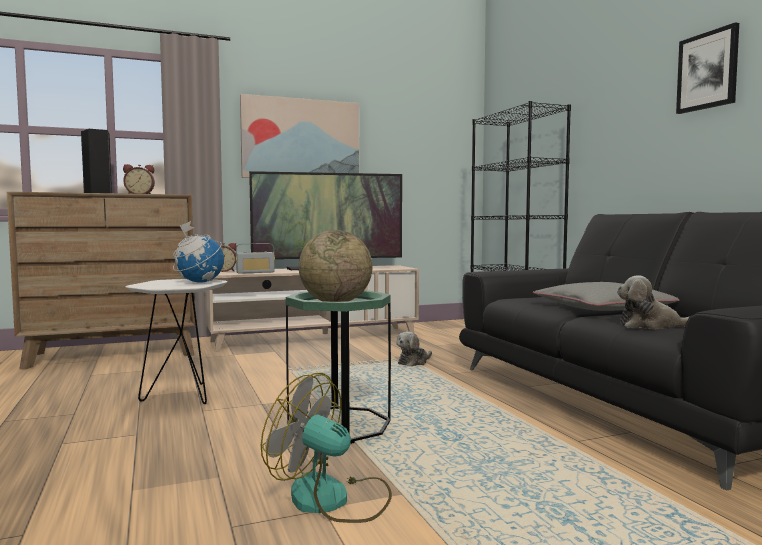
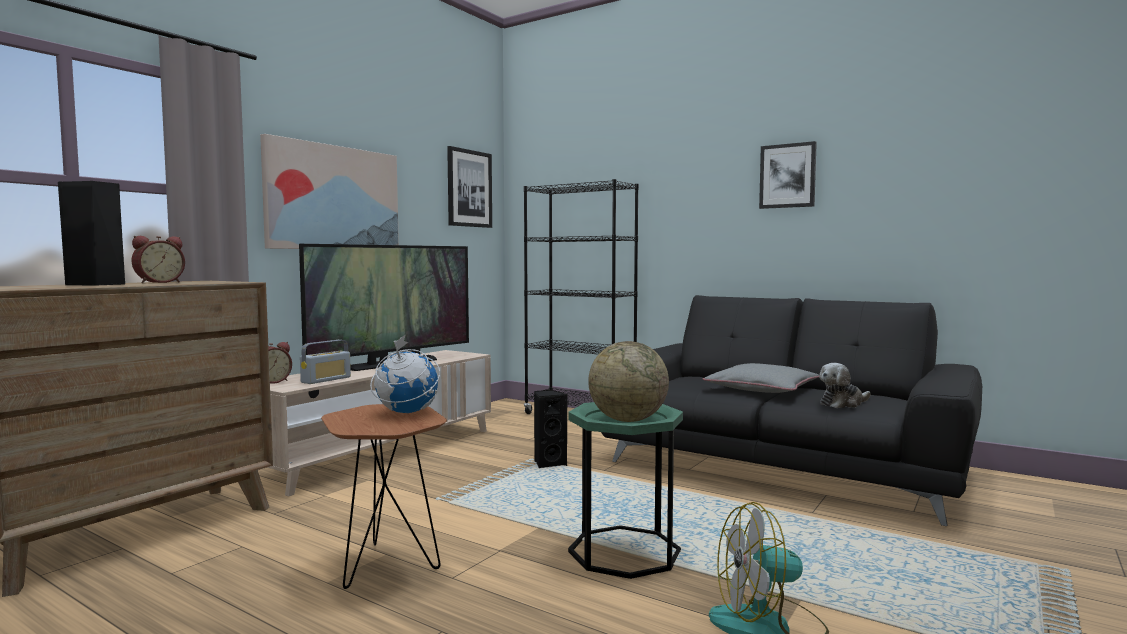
camera: 35 degrees left, 0 degrees up
white side table [125,279,228,404] -> brown side table [321,404,447,589]
plush toy [396,331,432,366] -> black speaker [534,390,567,468]
none -> picture [447,146,492,228]

